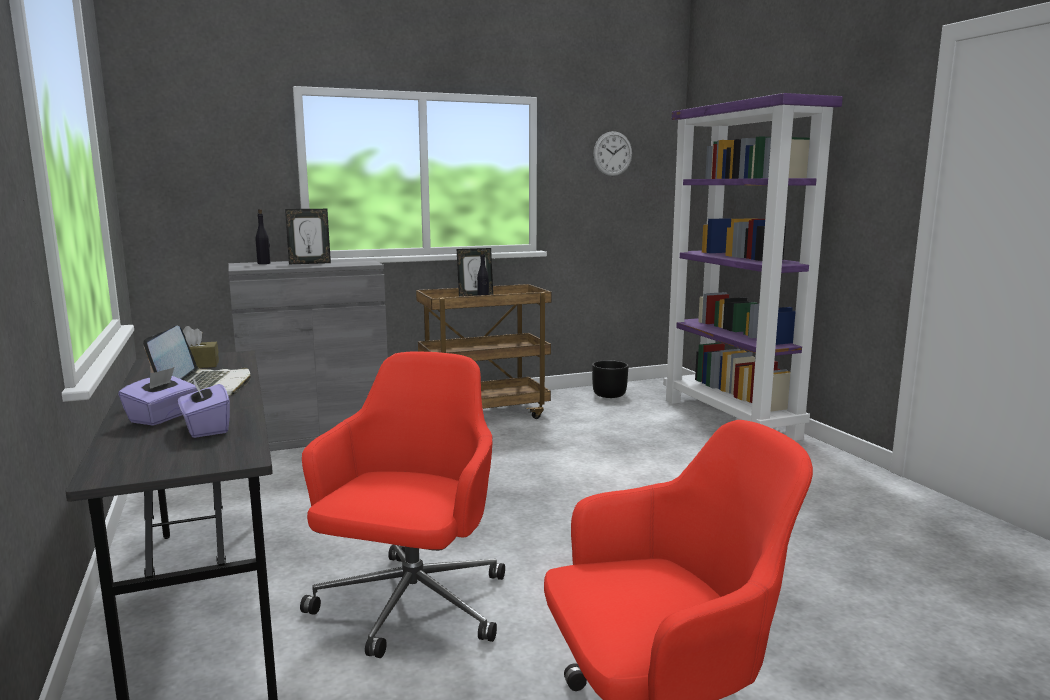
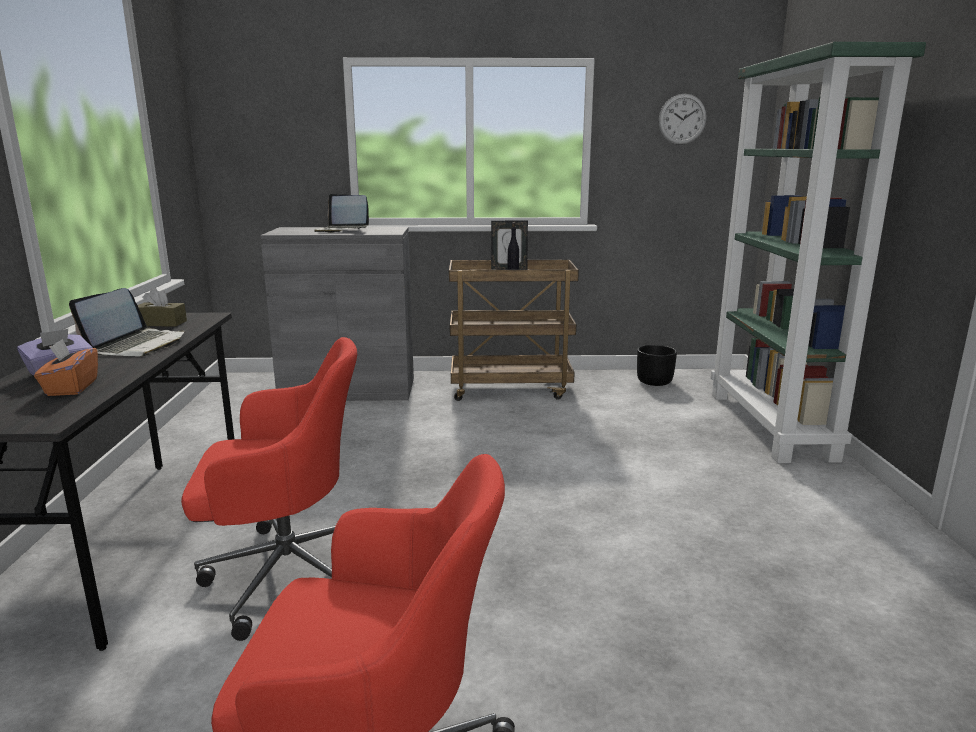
camera: 20 degrees right, 5 degrees up
purple tissue box [178,377,230,438] -> orange tissue box [34,339,98,396]
black bottle [256,209,271,264] -> none
picture frame [285,209,331,264] -> laptop [314,194,369,233]
red office chair [300,351,505,658] -> red office chair turned 45 degrees clockwise [181,337,357,641]
purple bookcase [663,93,843,441] -> green bookcase [710,42,926,463]

